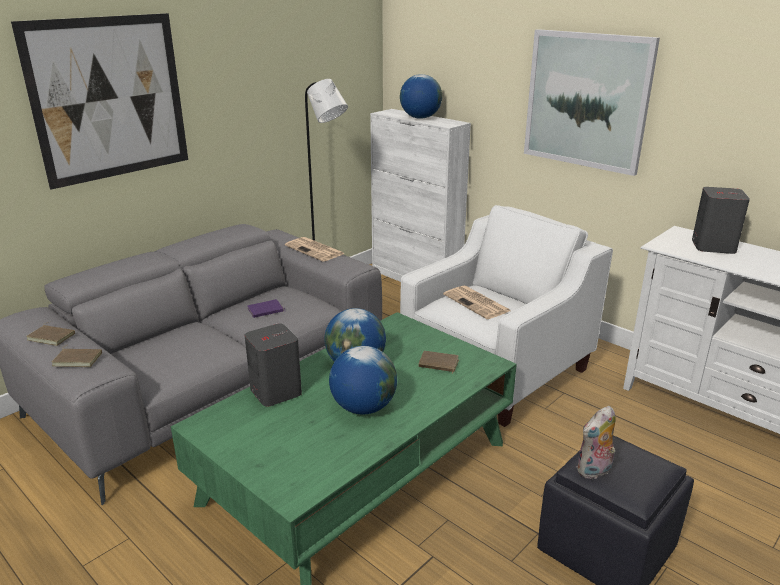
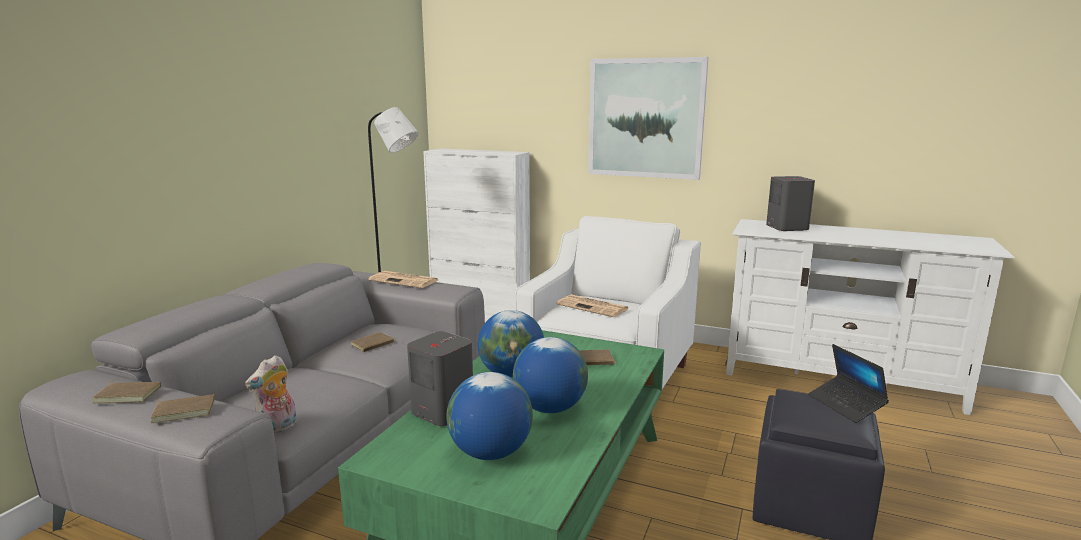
camera: 20 degrees left, 10 degrees down
picture [11,13,188,190] -> none
purple book [247,299,285,318] -> brown book [351,332,398,352]
globe [400,74,442,119] -> globe moved to [446,372,533,460]
plush toy [576,406,616,479] -> plush toy moved to [245,355,297,435]
none -> laptop [808,344,889,423]

